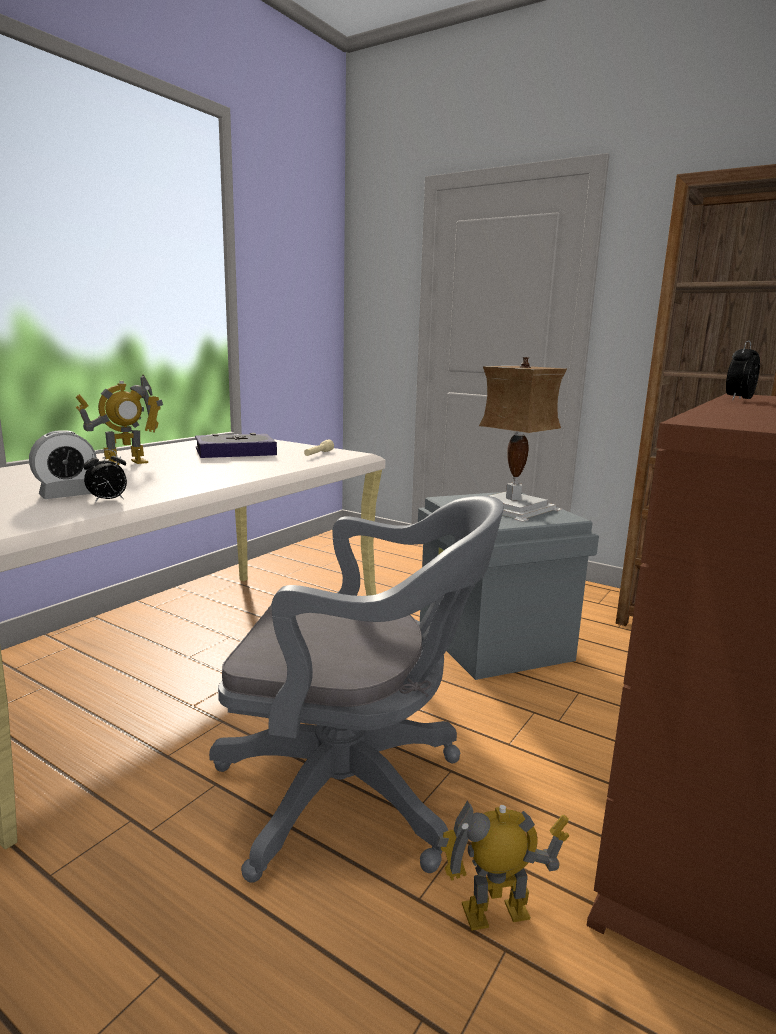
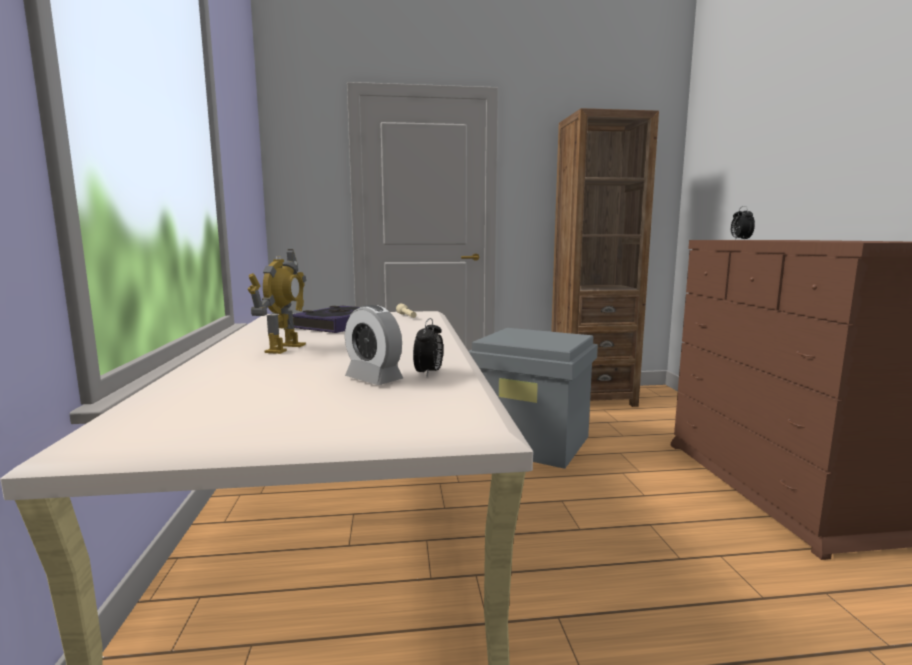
camera: 40 degrees left, 5 degrees down
alarm clock [29,430,97,499] -> alarm clock turned 120 degrees clockwise [345,305,403,385]
grey office chair [209,496,504,882] -> none
toy robot [436,800,569,931] -> none
table lamp [479,357,567,522] -> none

